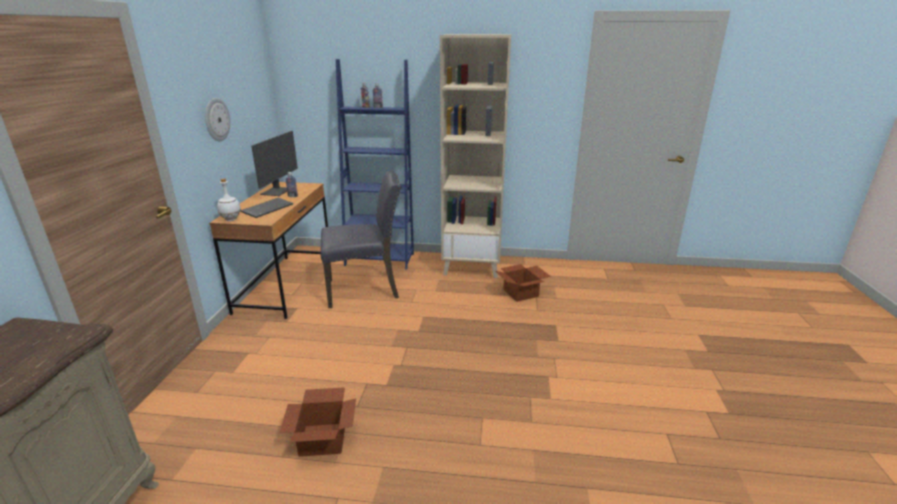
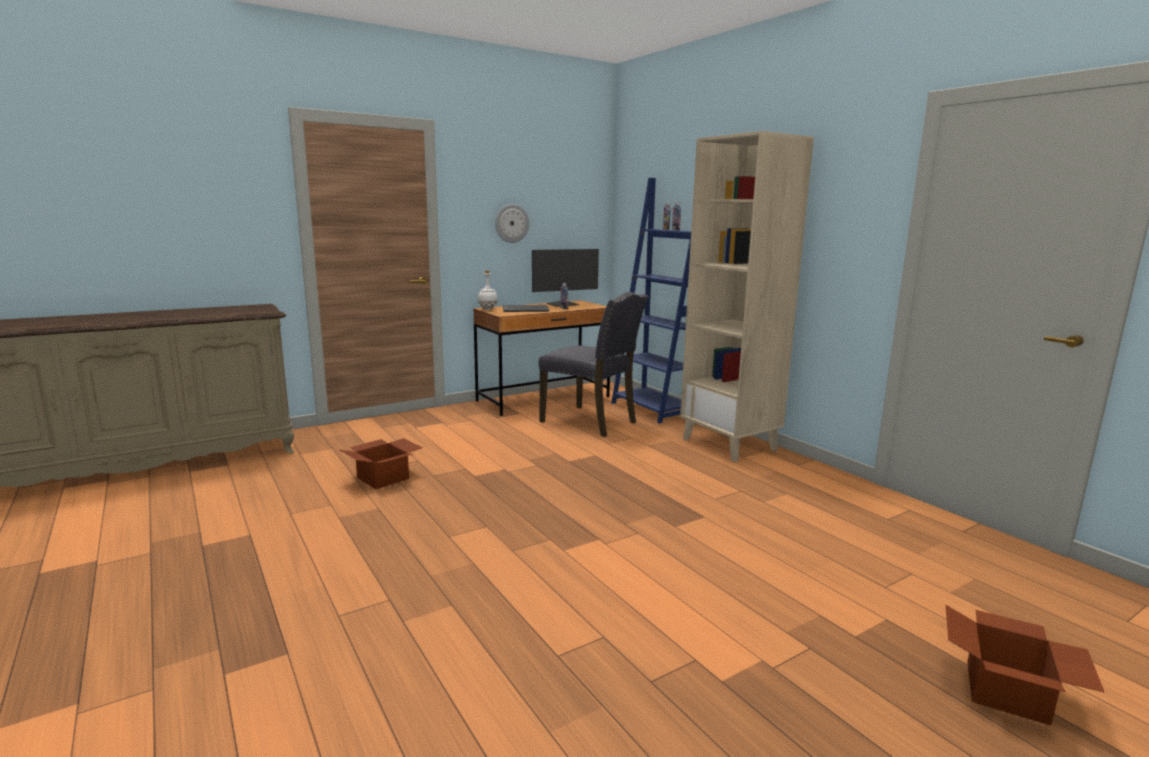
camera: 50 degrees right, 10 degrees down
cardboard box [495,264,551,302] -> cardboard box moved to [946,605,1105,726]

